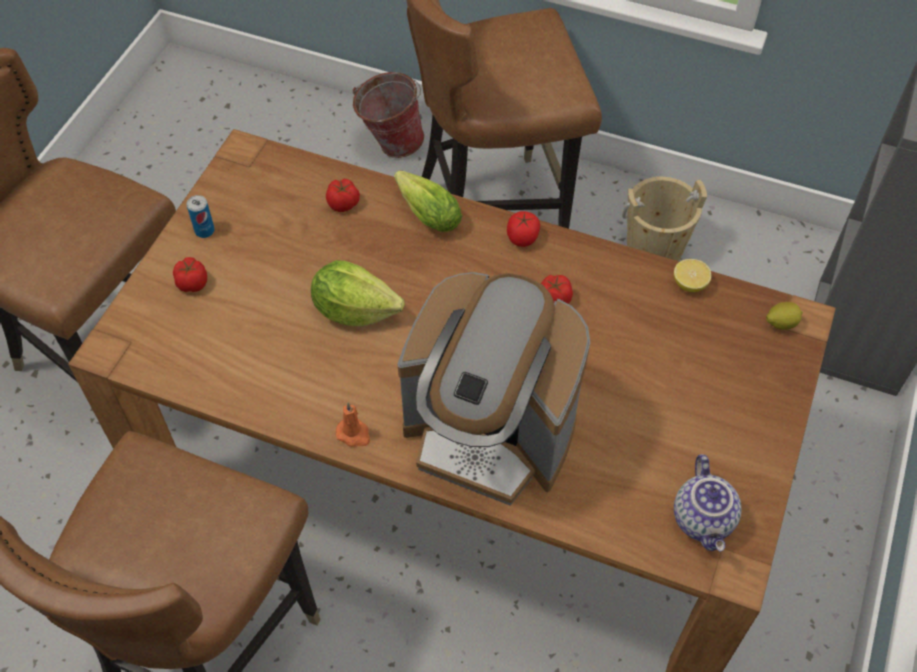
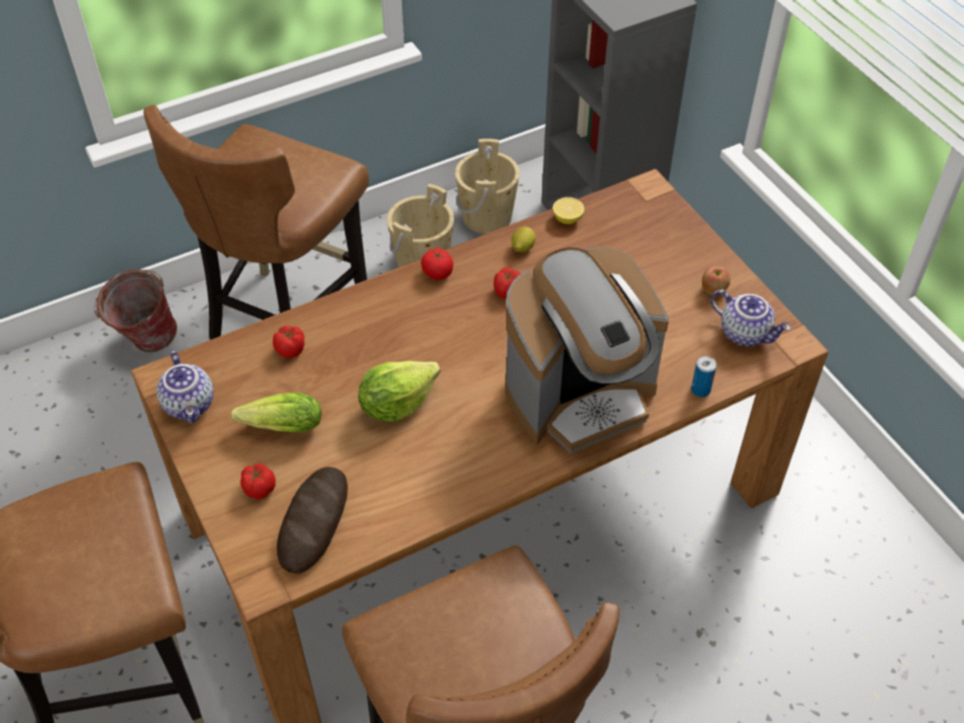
camera: 50 degrees left, 5 degrees down
can [187,195,215,238] -> can moved to [691,356,717,397]
orange candle [336,403,370,447] -> none
lettuce [394,170,462,232] -> lettuce moved to [231,392,321,432]
lemon [766,302,803,330] -> lemon moved to [511,227,536,252]
none -> teapot [157,350,214,423]
none -> bread [277,467,348,574]
none -> beige bucket [455,139,520,234]
none -> apple [702,266,730,295]

